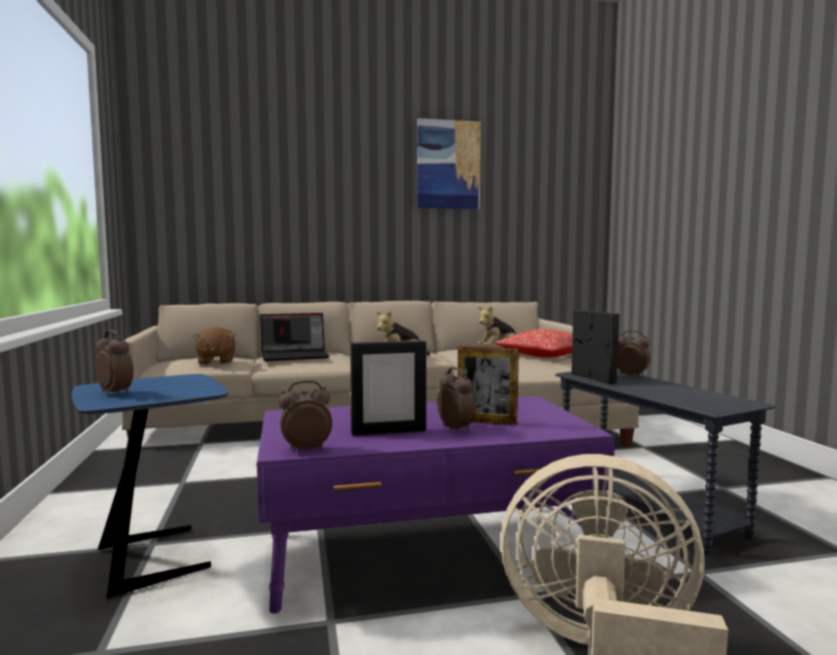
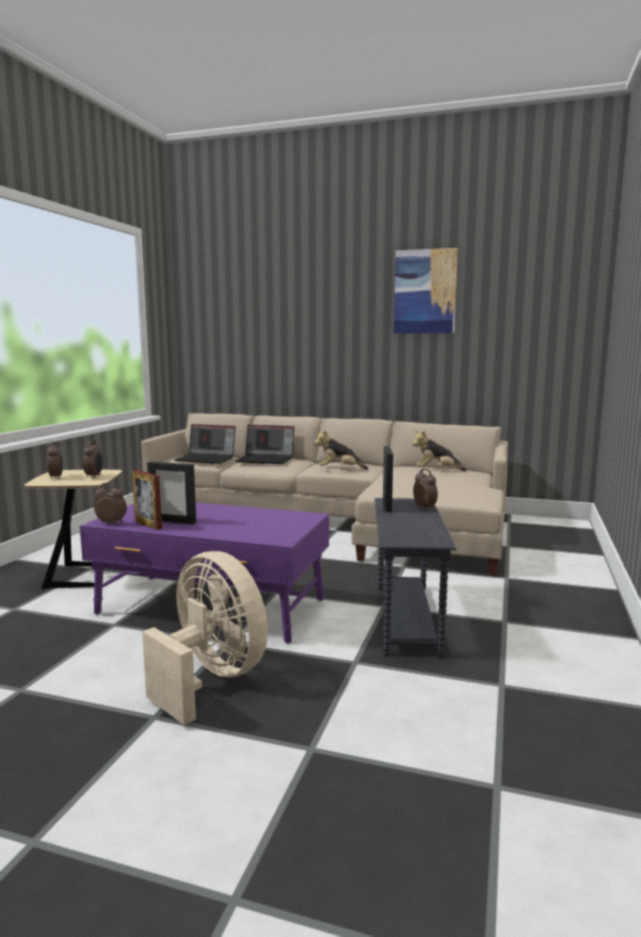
camera: 30 degrees right, 5 degrees up
blue side table [72,374,228,599] -> beige side table [24,470,122,589]
brown plush toy [192,327,235,365] -> laptop [174,424,236,464]
alarm clock [437,367,476,433] -> alarm clock moved to [83,441,103,478]
picture frame [458,346,519,425] -> picture frame moved to [132,470,162,530]
pillow [494,329,573,358] -> none

